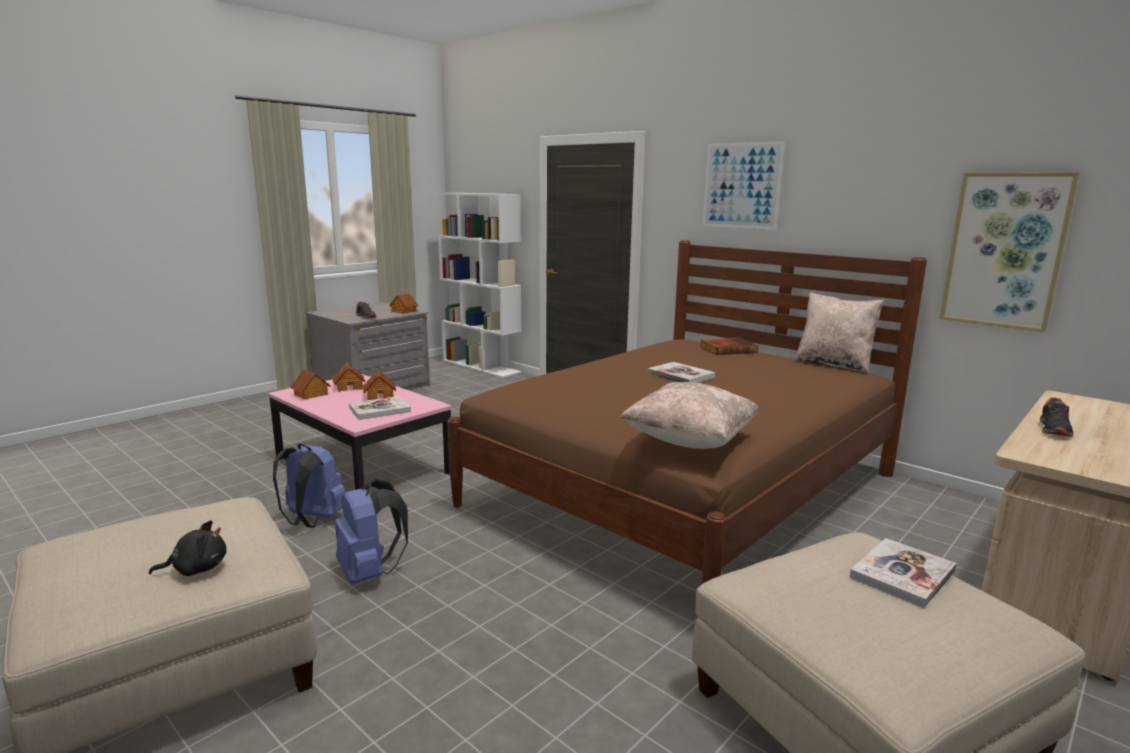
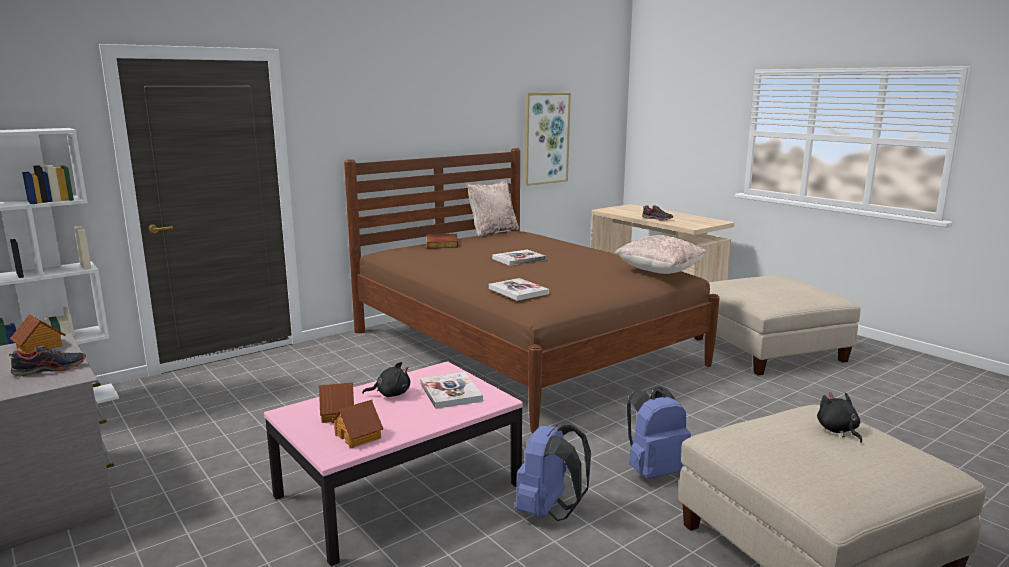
camera: 80 degrees left, 0 degrees up
toy house [363,370,396,400] -> black plush toy [362,362,410,397]
picture [703,141,785,230] -> none
book [849,538,957,608] -> book moved to [489,278,549,301]

